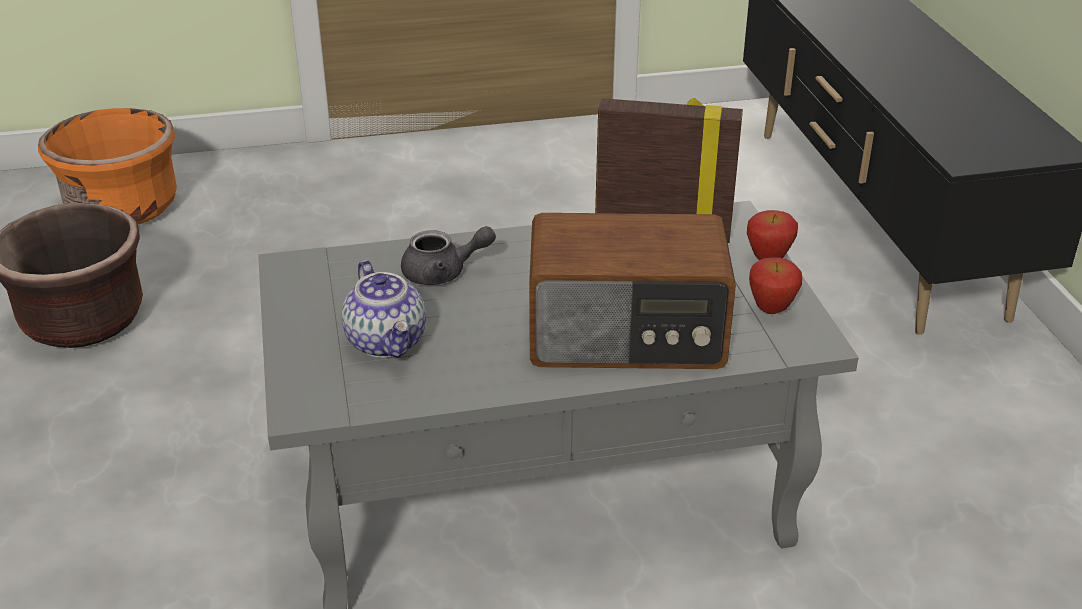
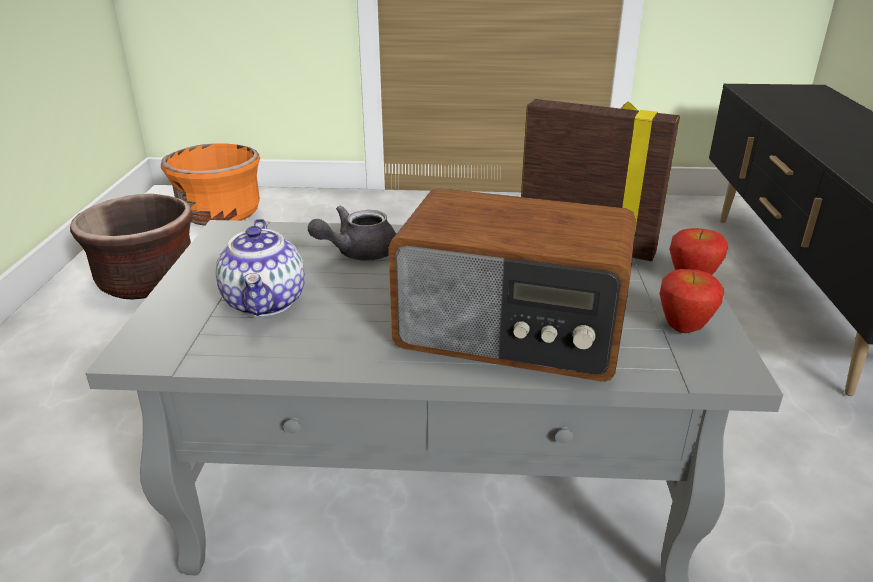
camera: 15 degrees right, 5 degrees down
grey teapot [401,226,496,285] -> grey teapot turned 135 degrees clockwise [308,205,396,261]

